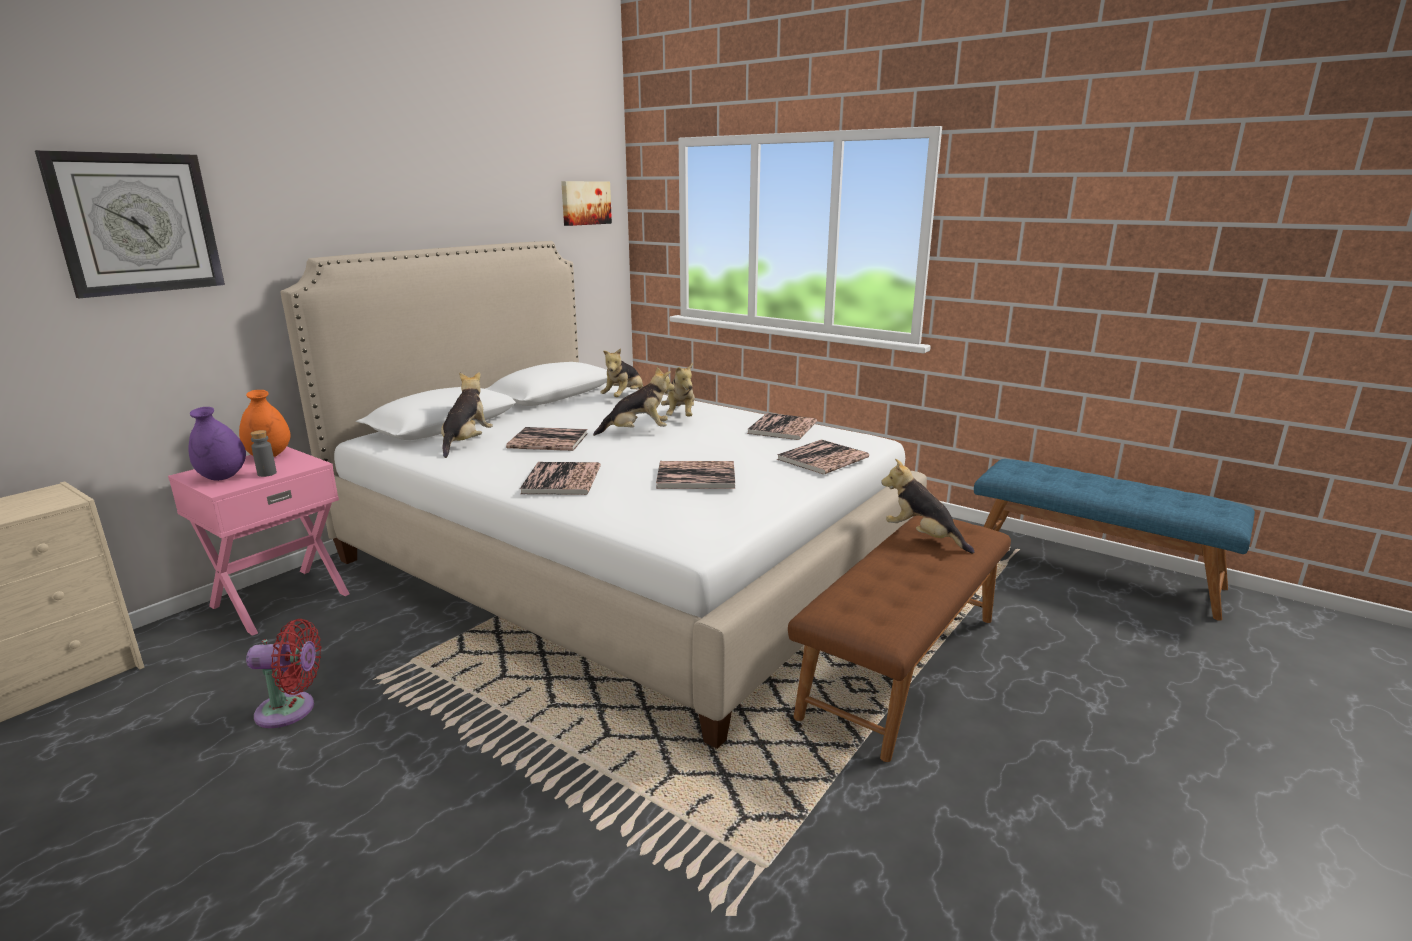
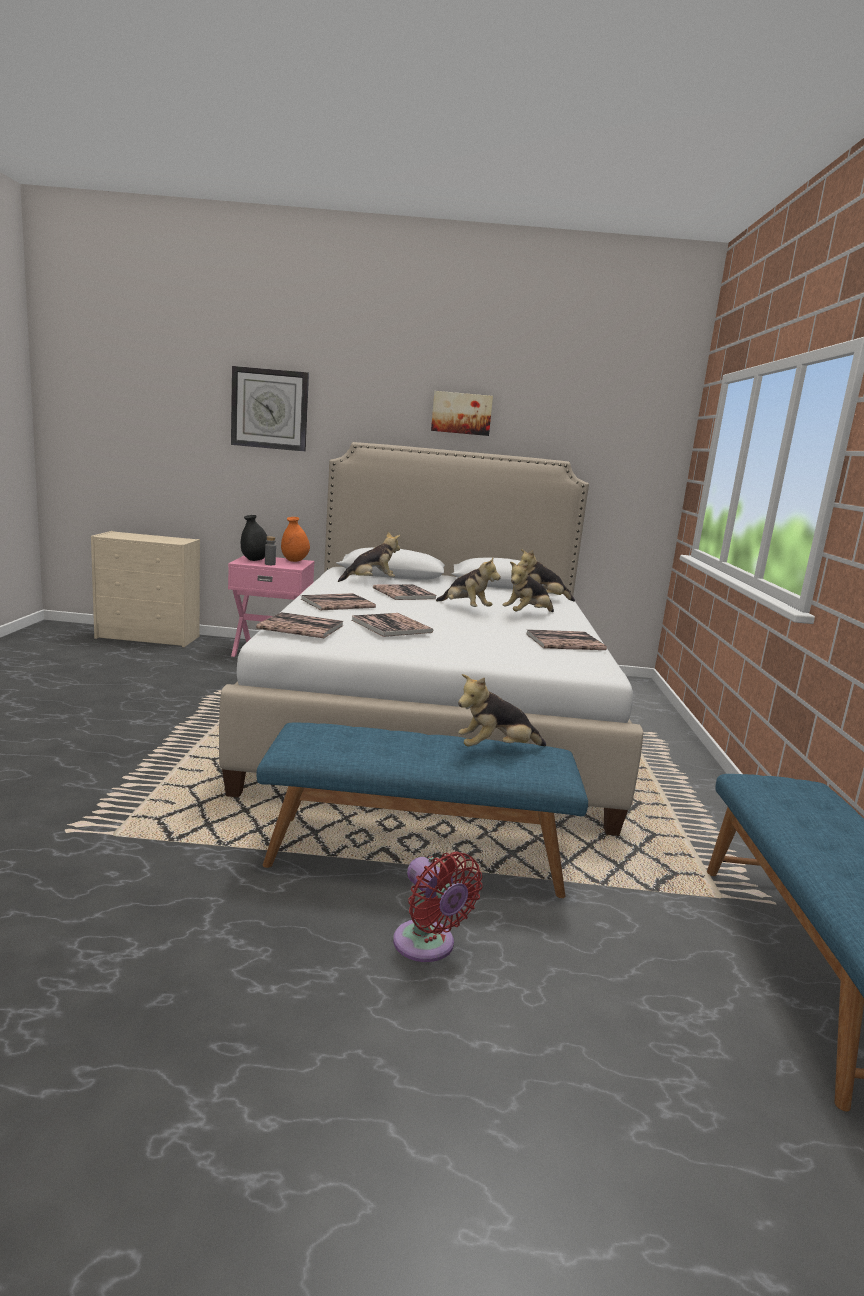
camera: 55 degrees right, 5 degrees down
purple vase [189,407,246,481] -> black vase [241,515,267,561]
red fan [246,619,321,728] -> red fan moved to [393,852,483,962]
picture [561,181,612,226] -> picture moved to [431,391,493,436]
book [777,440,869,475] -> book moved to [256,612,344,638]
brown bench [788,515,1011,762] -> blue bench [256,722,588,898]
plush toy [881,459,975,554] -> plush toy turned 120 degrees counterclockwise [458,674,546,747]

